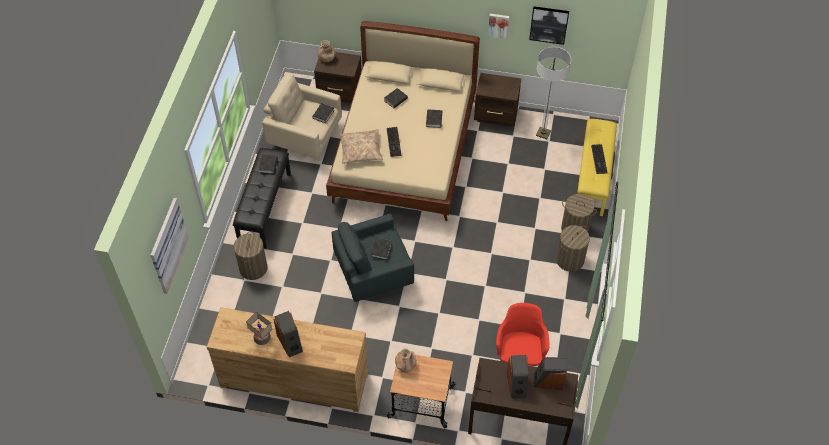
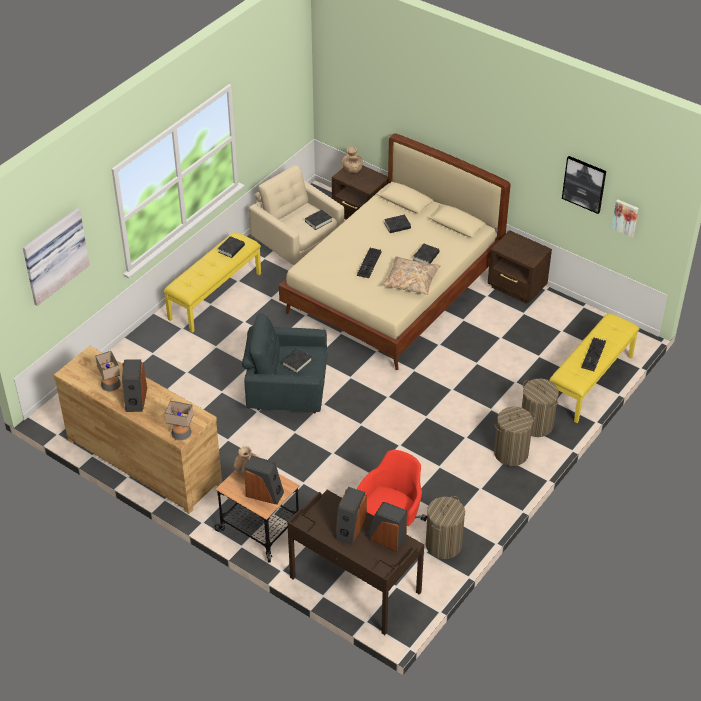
camera: 25 degrees right, 10 degrees down
black bench [233,148,291,249] -> yellow bench [163,232,261,333]
laundry basket [234,231,267,280] -> laundry basket moved to [426,496,465,559]
beige pillow [339,129,383,164] -> beige pillow moved to [382,256,440,295]
picture [488,14,509,39] -> picture moved to [611,199,639,237]
floor lamp [536,47,571,139] -> none
none -> table lamp [165,401,193,440]
none -> speaker [244,456,284,505]

